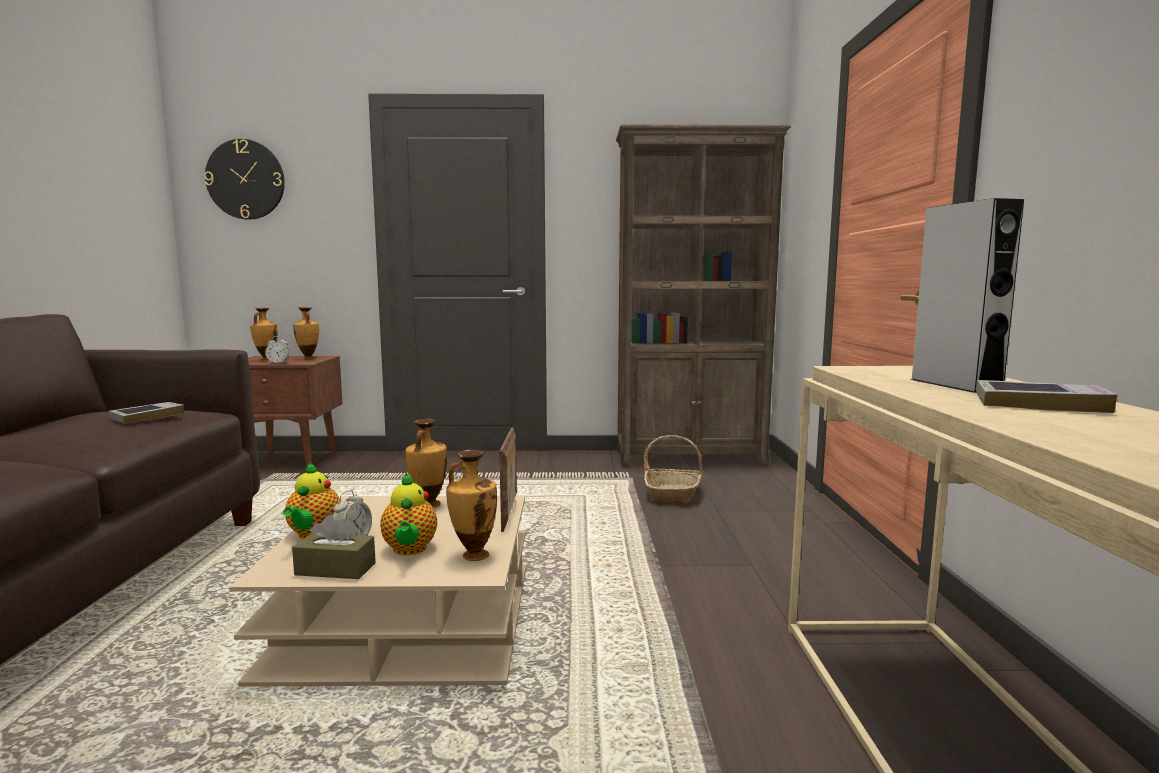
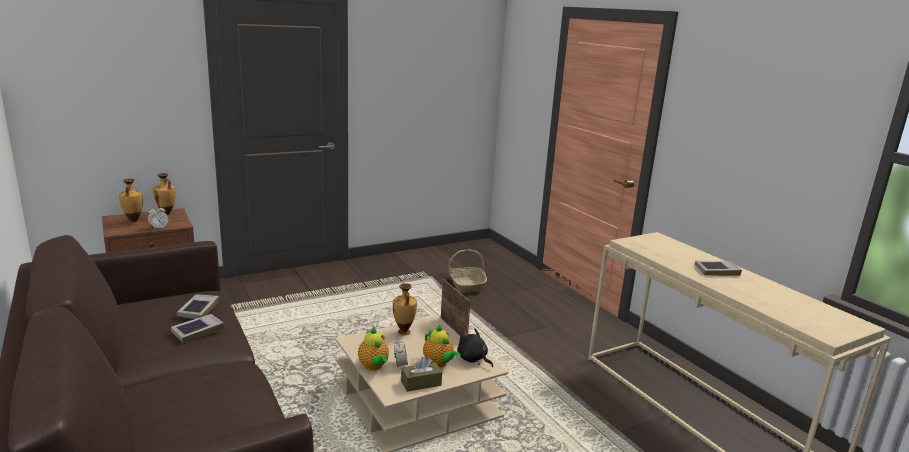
camera: 30 degrees left, 10 degrees up
wall clock [204,139,285,220] -> none
vase [446,450,497,561] -> black plush toy [457,328,493,367]
brown bookcase [616,124,791,467] -> none
grey speaker [910,198,1024,393] -> none
none -> book [171,314,224,343]

